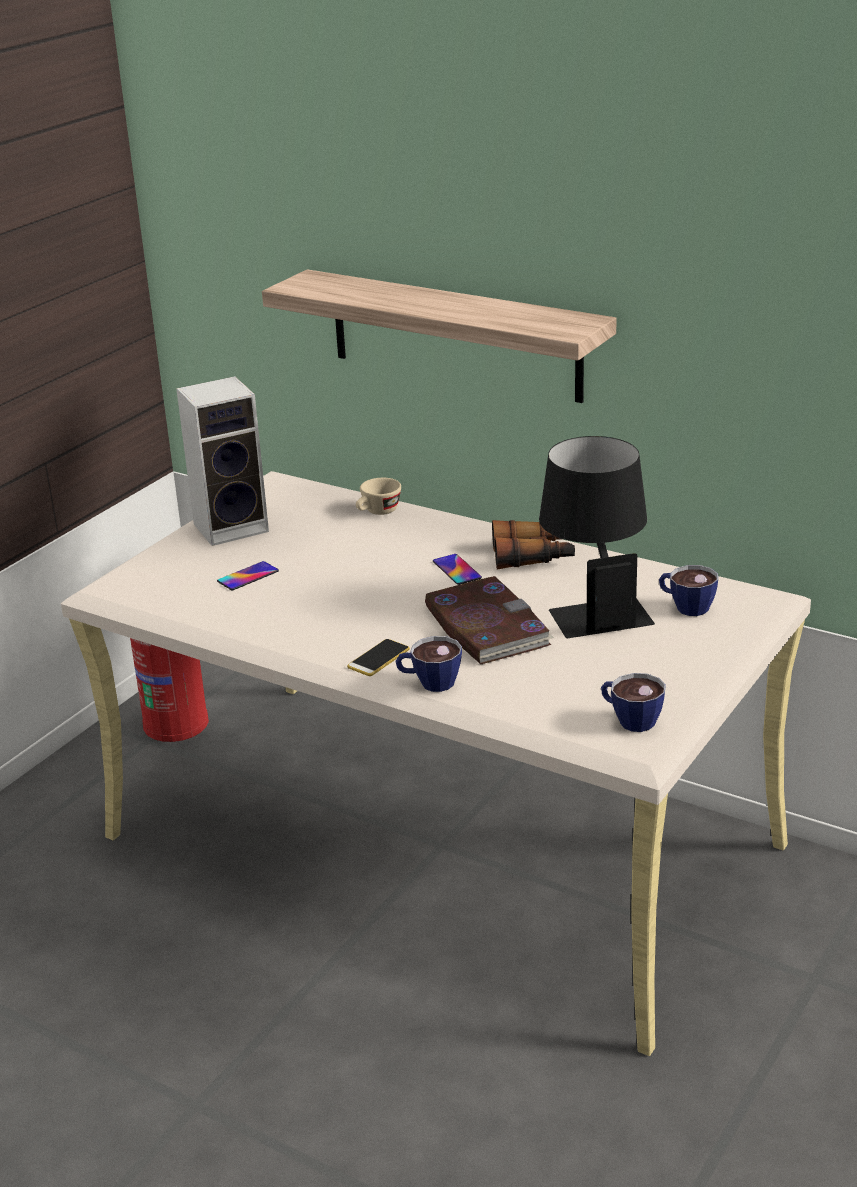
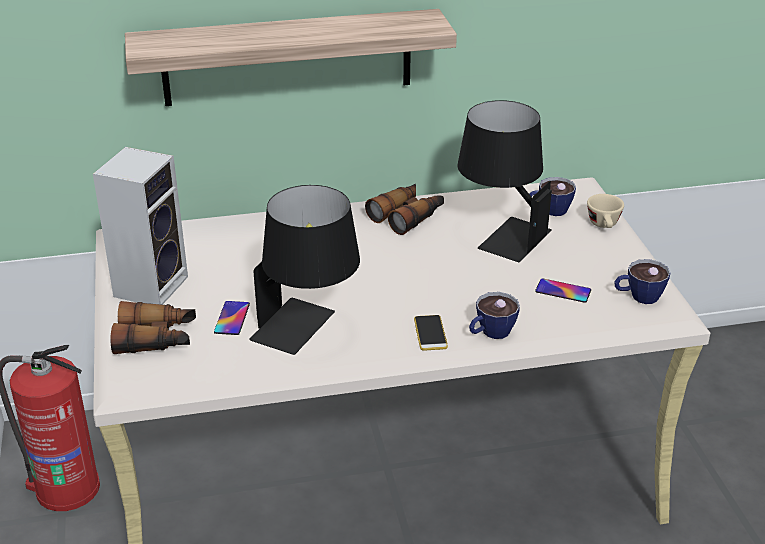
camera: 45 degrees left, 5 degrees up
beige cup [356,478,401,515] -> beige cup moved to [587,194,624,228]
book [425,576,554,664] -> none
phone [433,554,482,585] -> phone moved to [535,278,591,303]
none -> binoculars [110,301,196,354]
none -> black table lamp [249,185,360,355]

